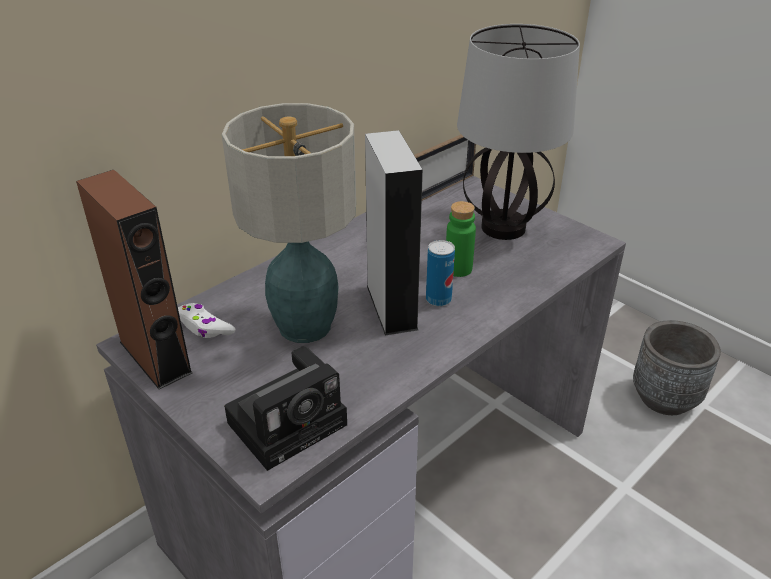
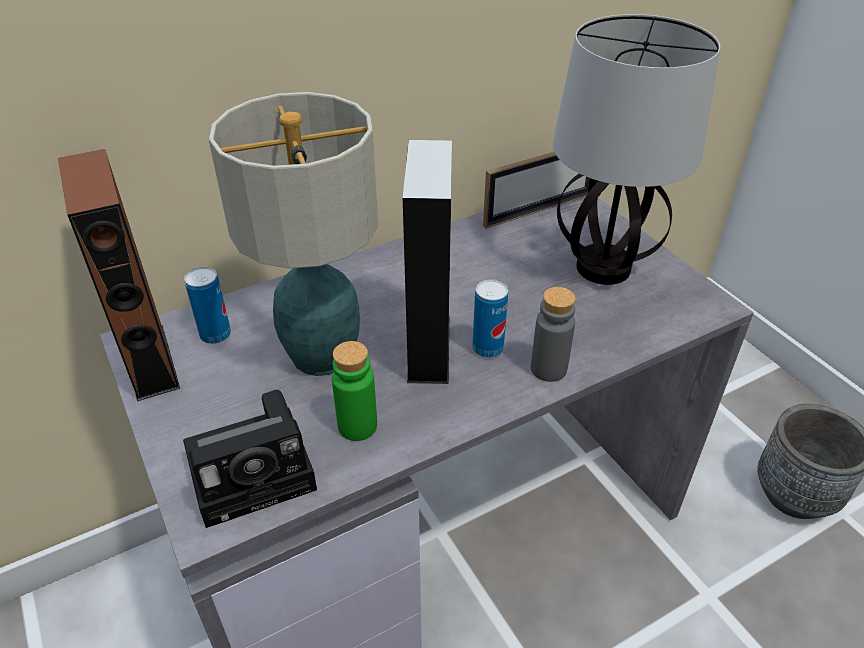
camera: 15 degrees right, 5 degrees up
white game controller [178,303,235,338] -> can [184,267,231,344]
green bottle [446,201,476,277] -> green bottle moved to [332,341,377,441]
none -> grey bottle [531,287,576,382]

